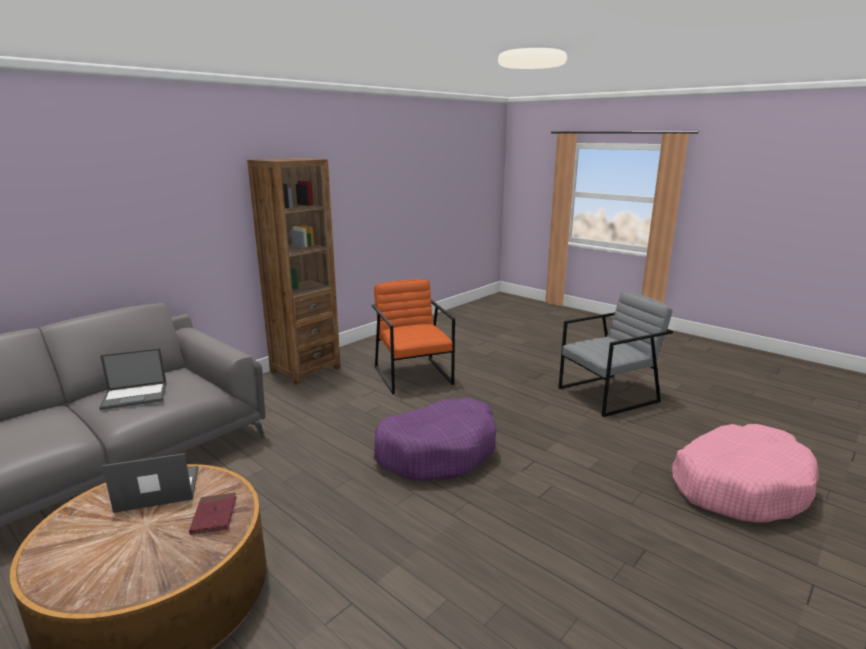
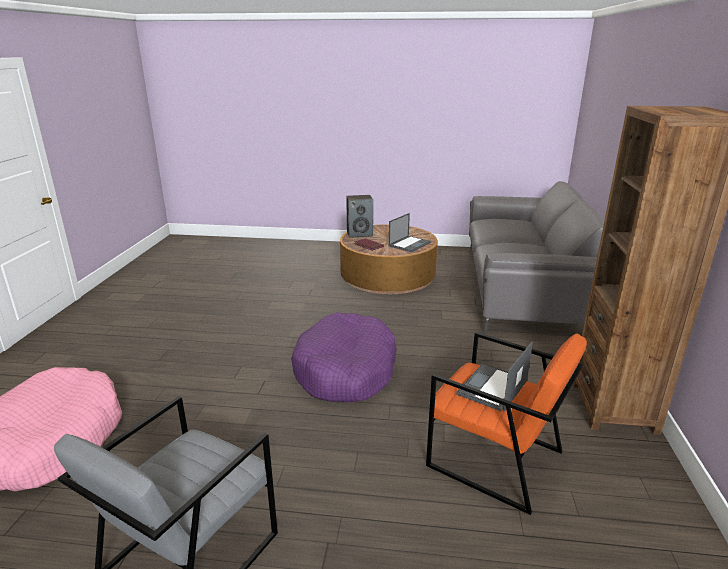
camera: 145 degrees right, 5 degrees up
laptop [99,348,167,410] -> laptop moved to [456,341,533,412]
none -> speaker [346,195,373,238]

